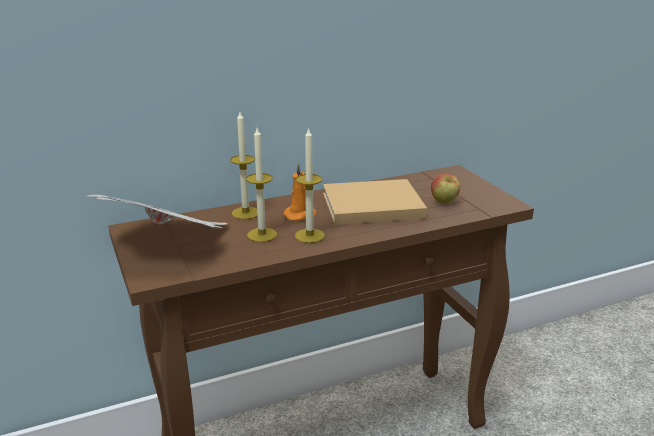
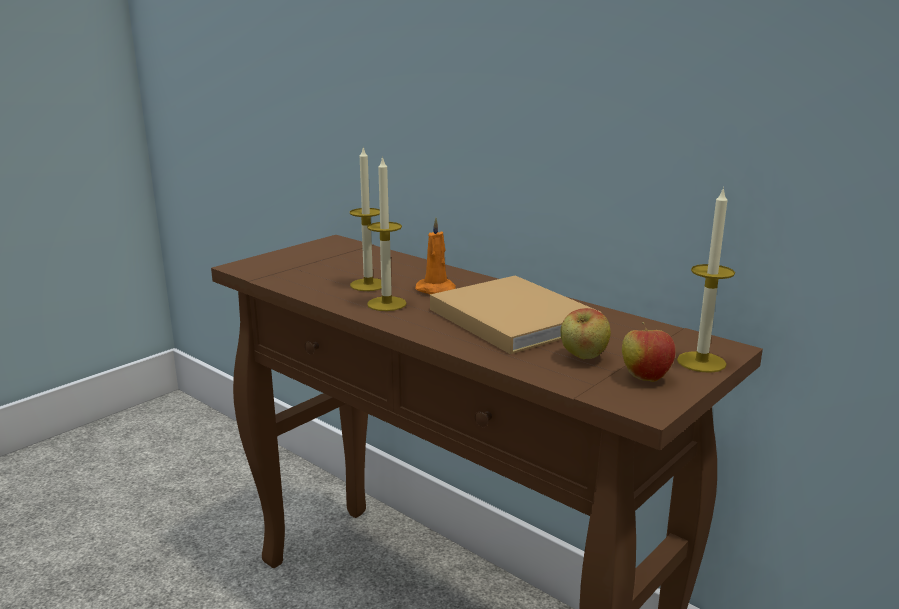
camera: 65 degrees right, 5 degrees down
newspaper [87,194,228,228] -> none
candle [230,112,257,219] -> candle moved to [677,187,735,373]
none -> apple [622,322,676,382]

